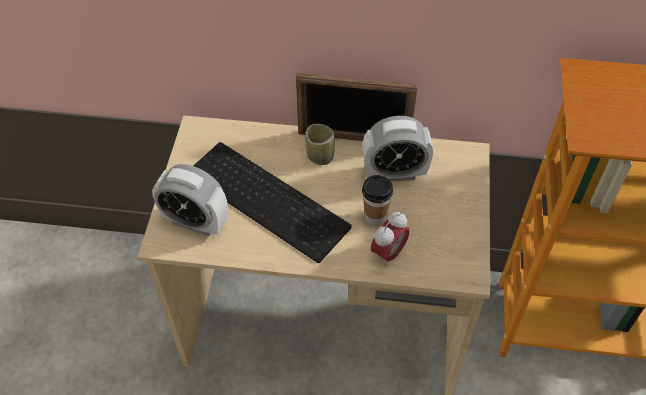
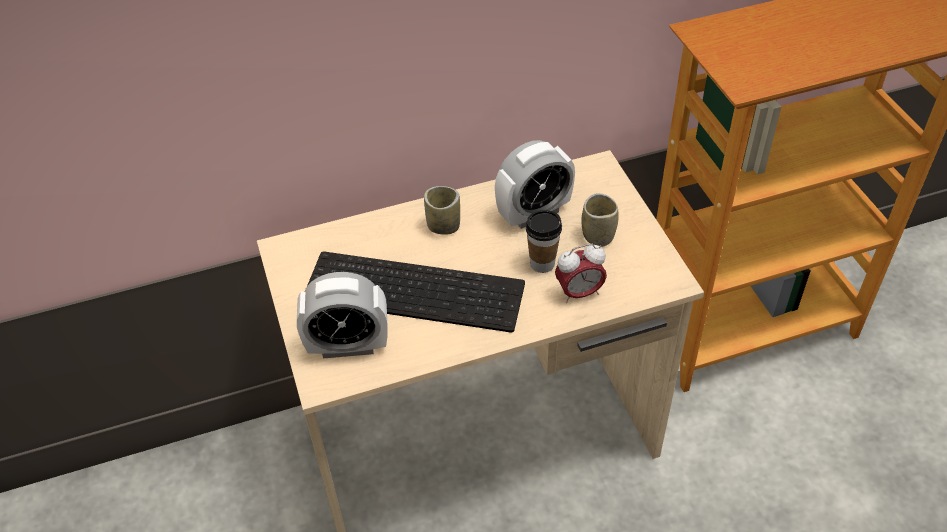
camera: 25 degrees left, 5 degrees down
picture frame [296,73,418,141] -> none
alarm clock [371,212,409,267] -> alarm clock turned 60 degrees clockwise [555,244,607,303]
none -> cup [581,193,618,247]

